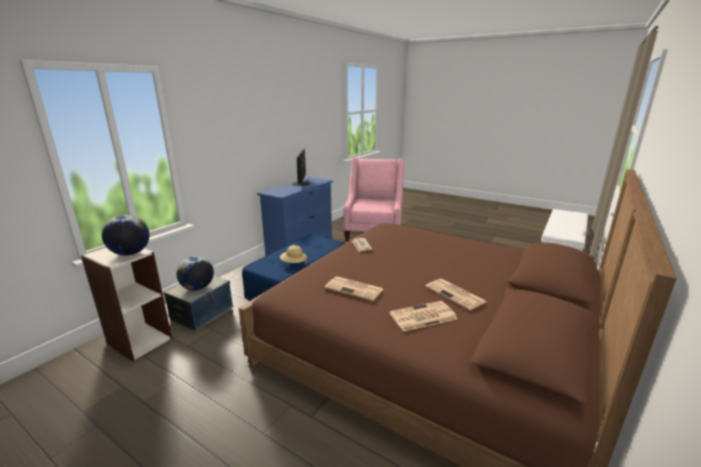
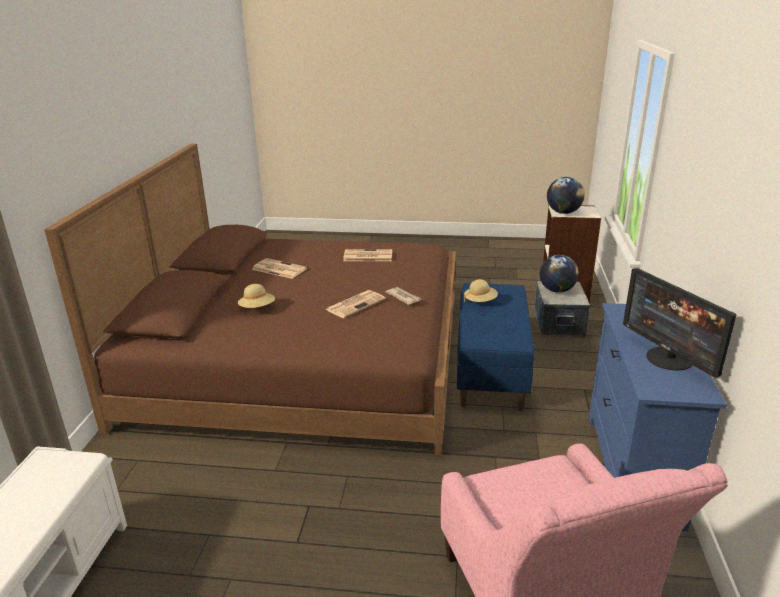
camera: 155 degrees right, 5 degrees up
newspaper [390,301,457,331] -> newspaper moved to [325,290,386,318]
none -> beige hat [238,284,275,308]

